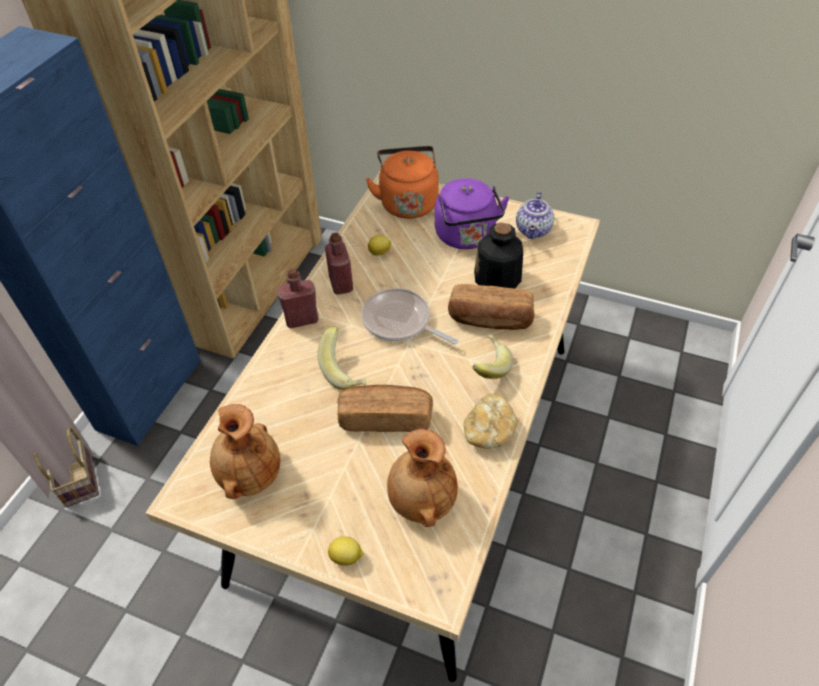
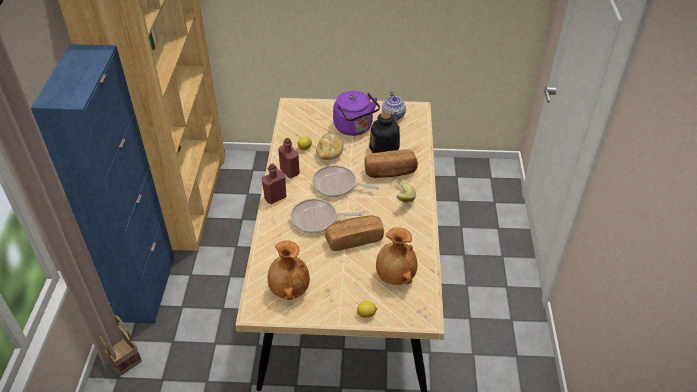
camera: 20 degrees left, 5 degrees down
banana [318,326,366,390] -> frying pan [291,199,362,234]
orange kettle [366,146,439,219] -> none
bread [464,394,518,449] -> bread moved to [316,133,344,160]

